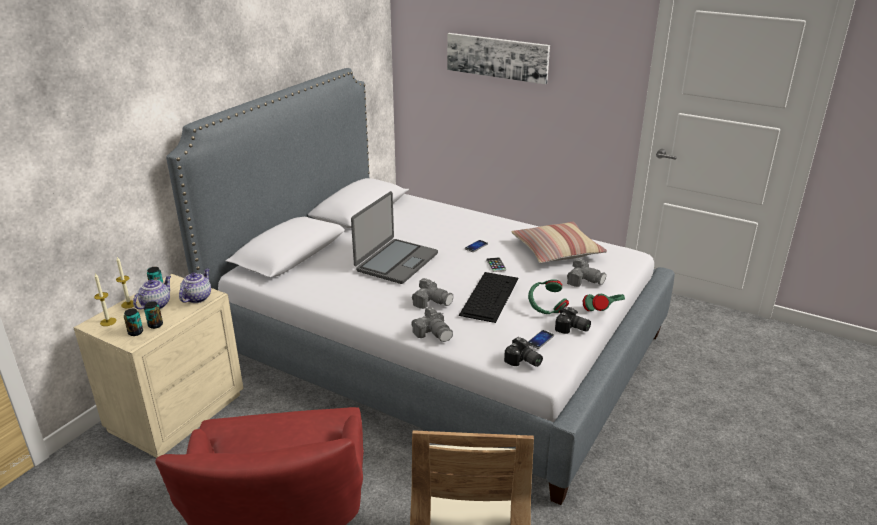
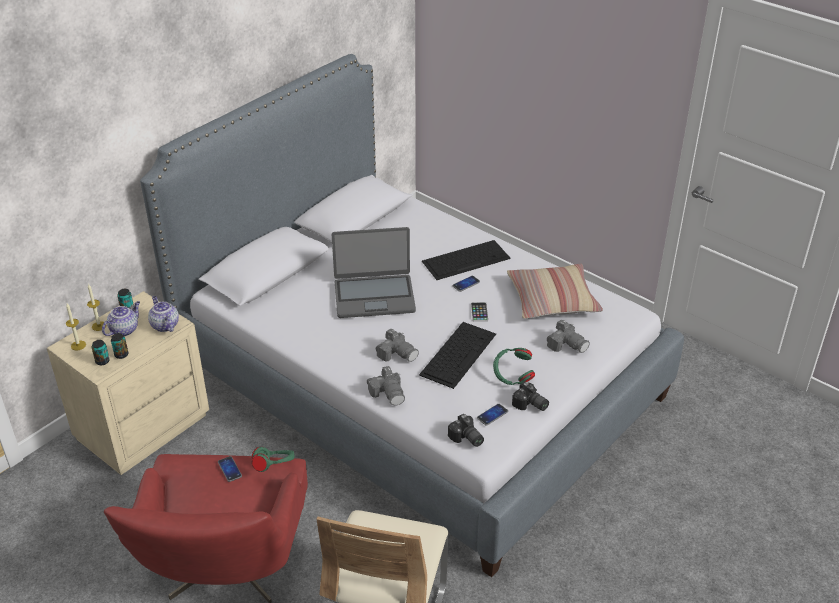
camera: 10 degrees right, 10 degrees up
teapot [179,269,211,303] -> teapot turned 60 degrees counterclockwise [148,296,179,332]
laptop [351,191,438,284] -> laptop turned 45 degrees clockwise [331,227,416,318]
picture [447,33,550,85] -> none
green headphones [583,294,625,311] -> green headphones moved to [252,447,295,472]
none -> phone [218,456,242,482]
none -> keyboard [422,240,511,280]

